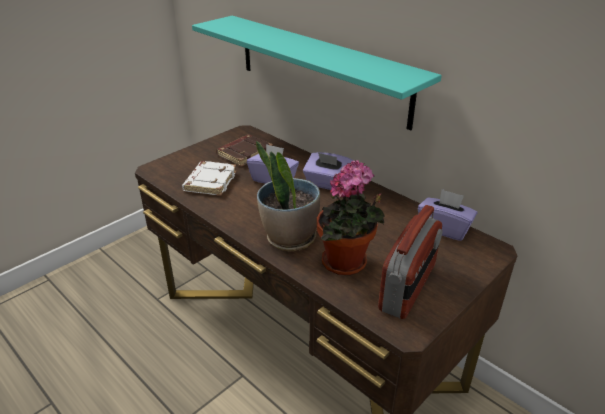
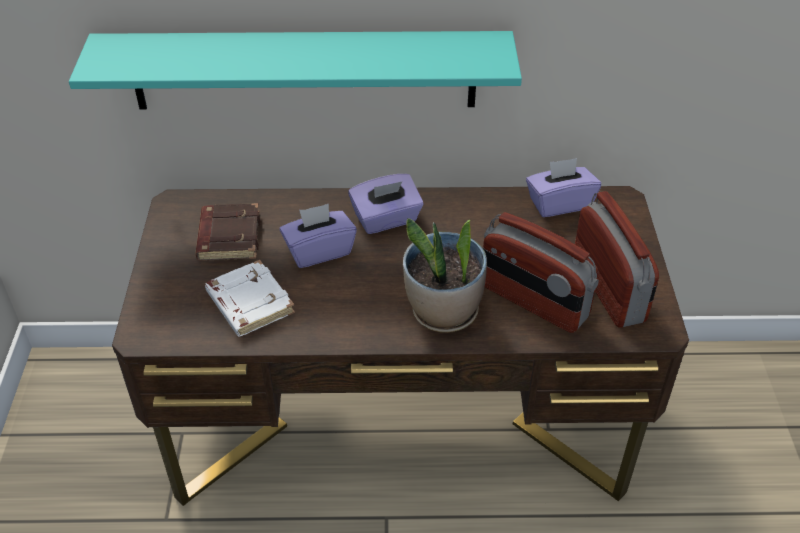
camera: 45 degrees left, 10 degrees up
potted plant [317,160,385,275] -> radio [483,212,599,333]

